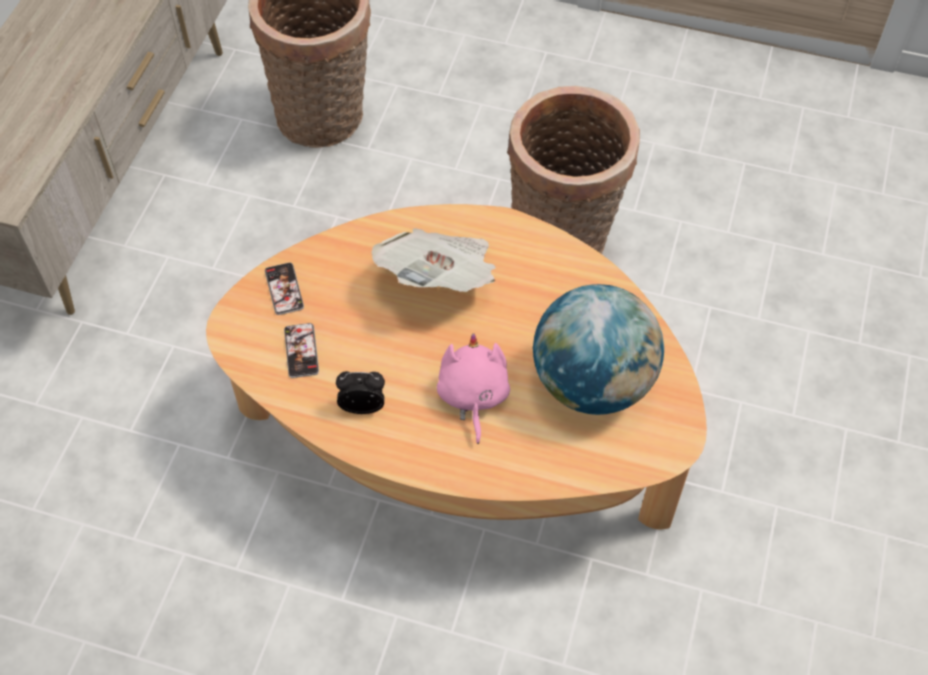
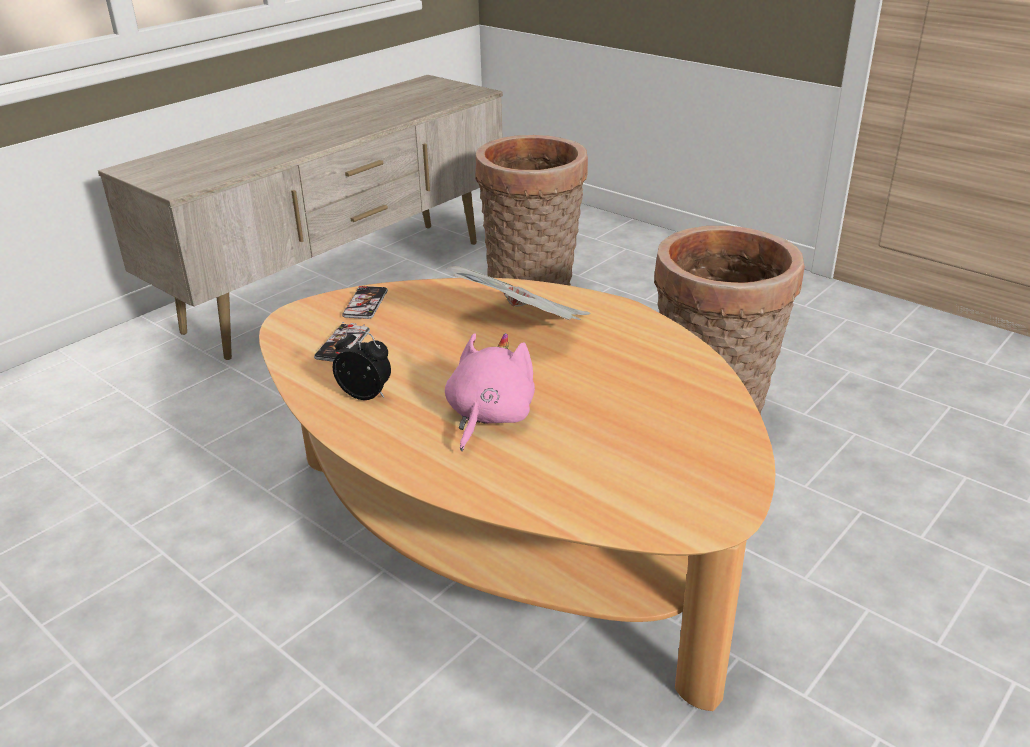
camera: 25 degrees right, 25 degrees down
globe [533,284,664,415] -> none

